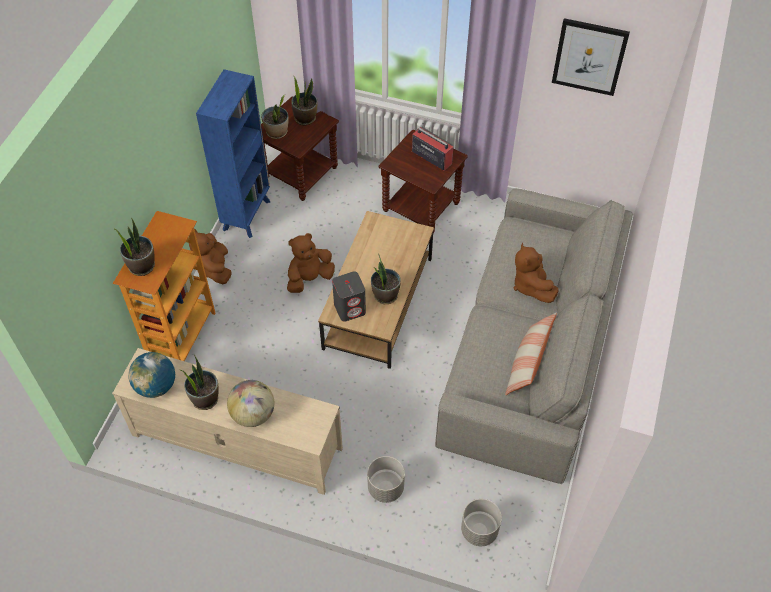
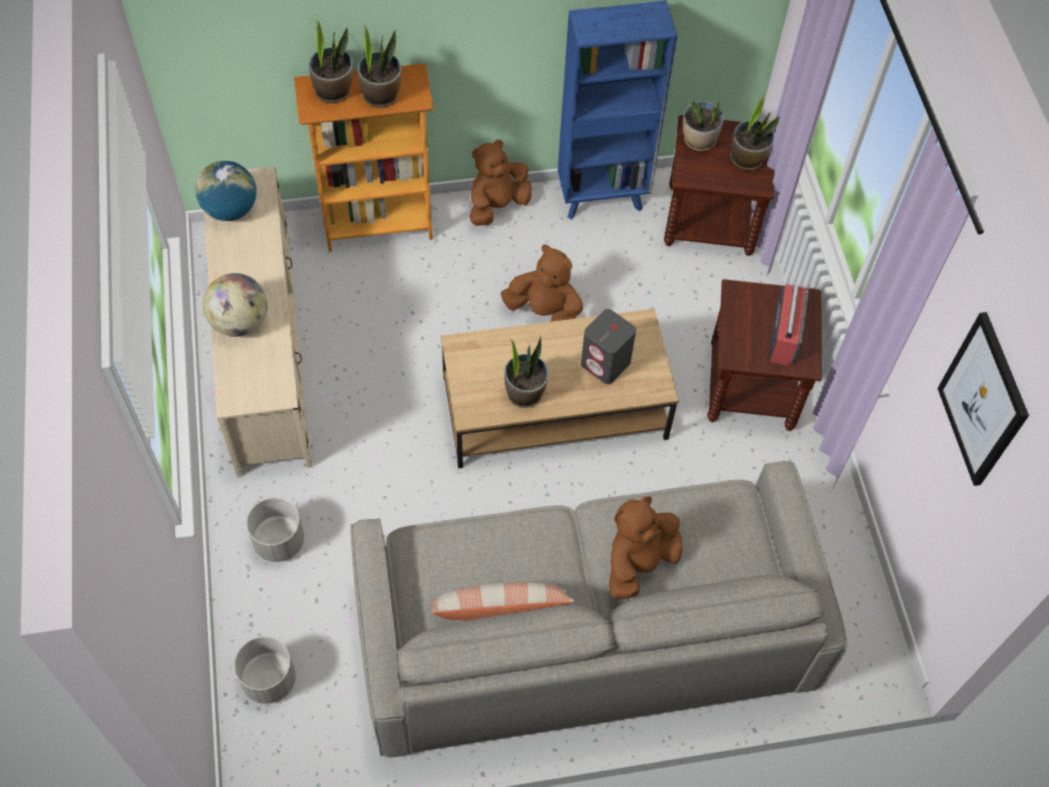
camera: 60 degrees right, 5 degrees up
potted plant [181,355,219,410] -> potted plant moved to [358,25,401,108]
grey speaker [332,271,366,322] -> grey speaker moved to [581,309,636,384]

